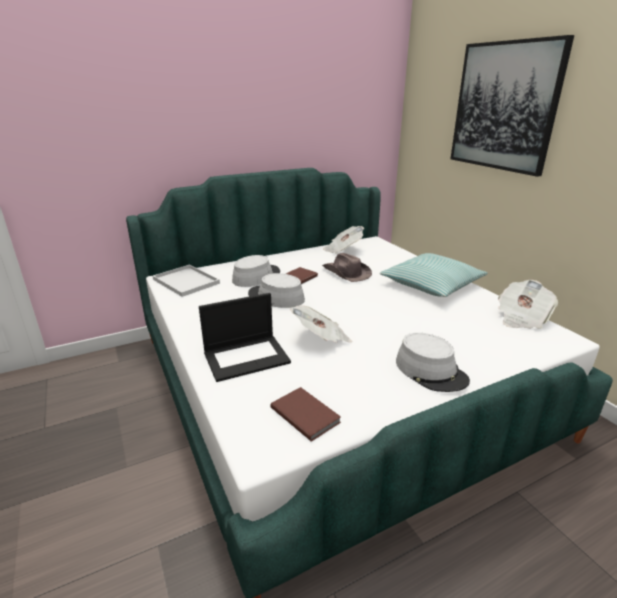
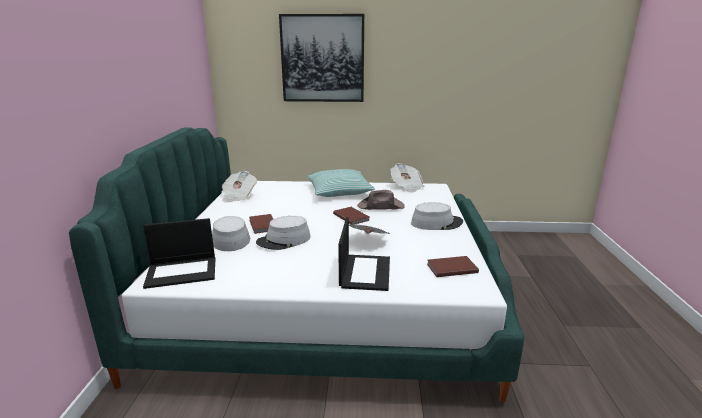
camera: 60 degrees left, 5 degrees down
white tray [153,265,220,297] -> laptop [143,218,215,289]
brown hat [322,253,372,282] -> brown hat moved to [357,190,405,210]
none -> brown book [333,207,370,224]

